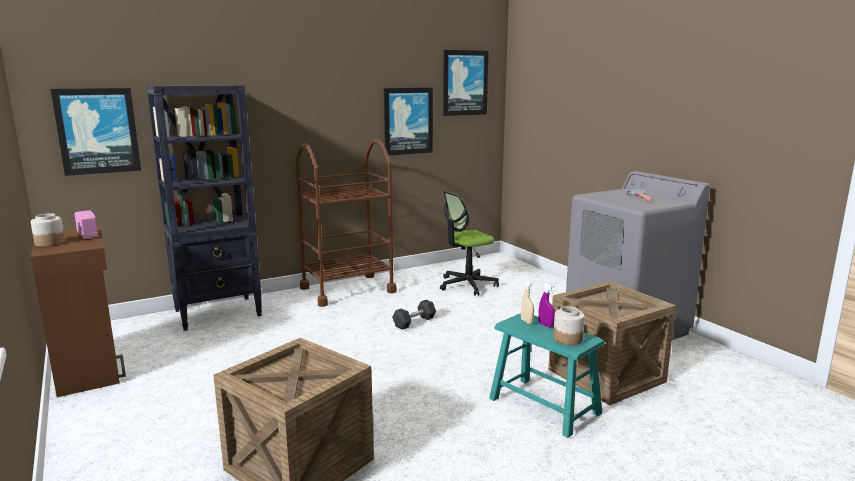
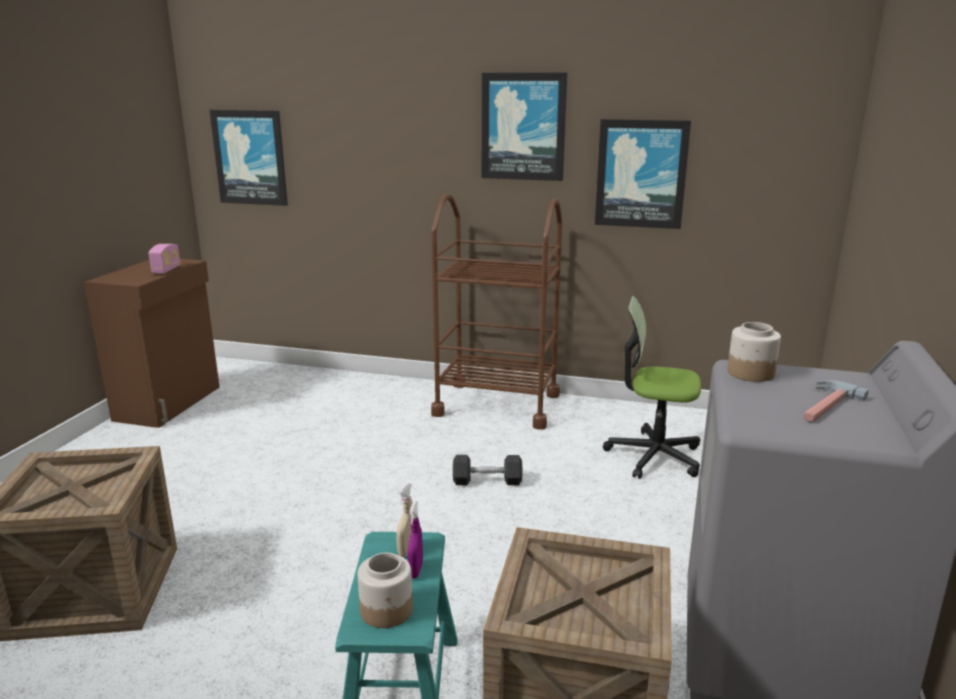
camera: 45 degrees right, 5 degrees up
jar [31,213,65,247] -> jar moved to [727,322,781,382]
black bookcase [146,85,262,331] -> none
picture [443,50,488,116] -> picture moved to [482,73,567,181]

